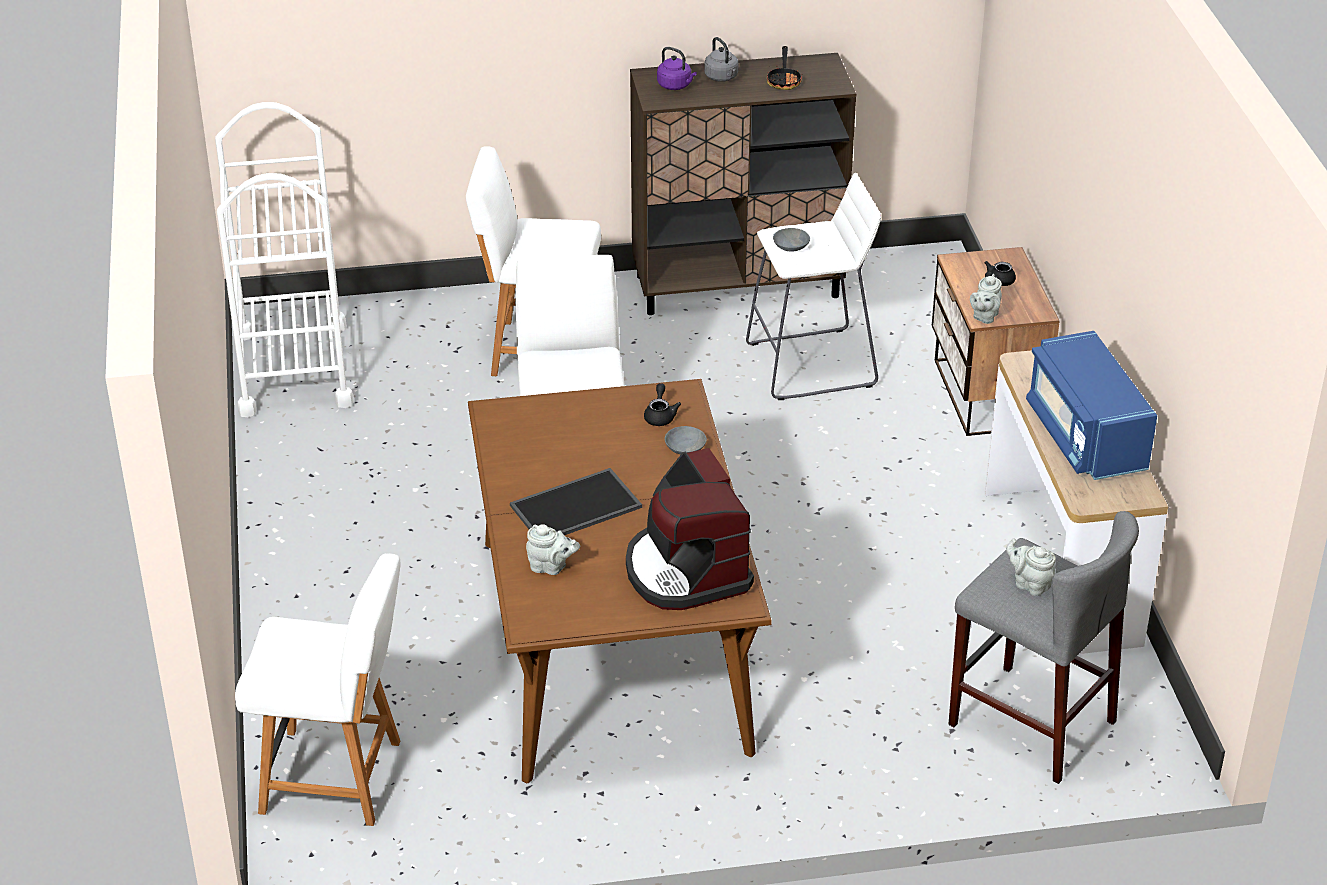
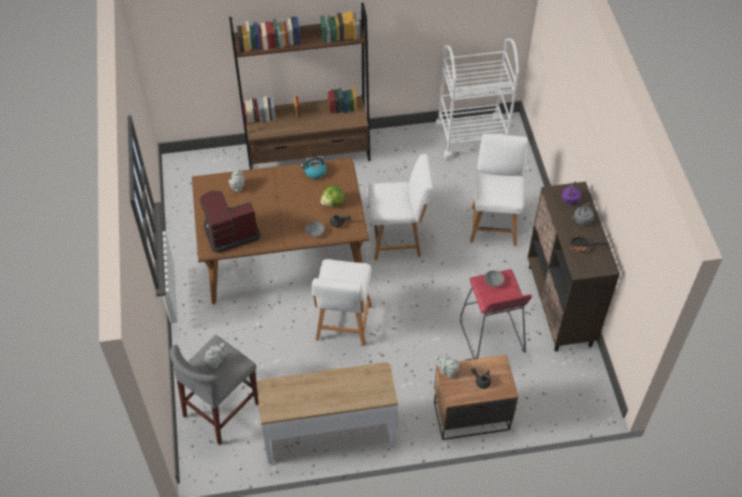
camera: 90 degrees right, 15 degrees up
white chair [235,553,400,826] -> white chair moved to [312,259,372,346]
tray [510,468,642,535] -> none
white stool [746,173,881,400] -> red stool [460,269,532,359]
blue microwave [1026,331,1157,480] -> none
none -> brown bookcase [229,3,370,169]
none -> kettle [301,157,327,179]
none -> lettuce [320,185,344,207]

